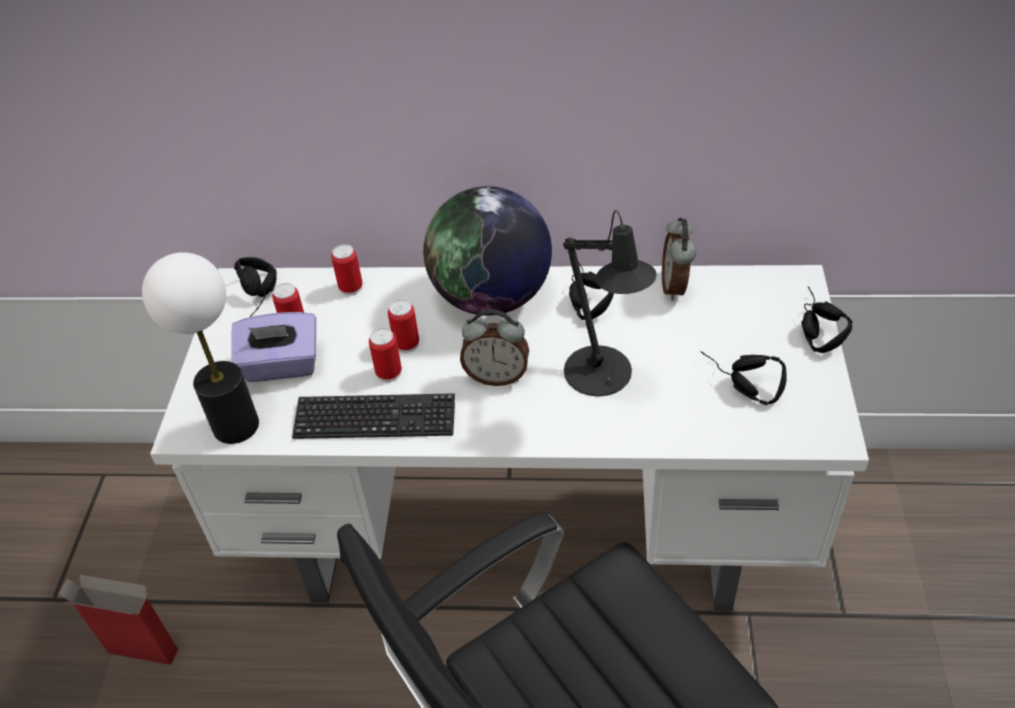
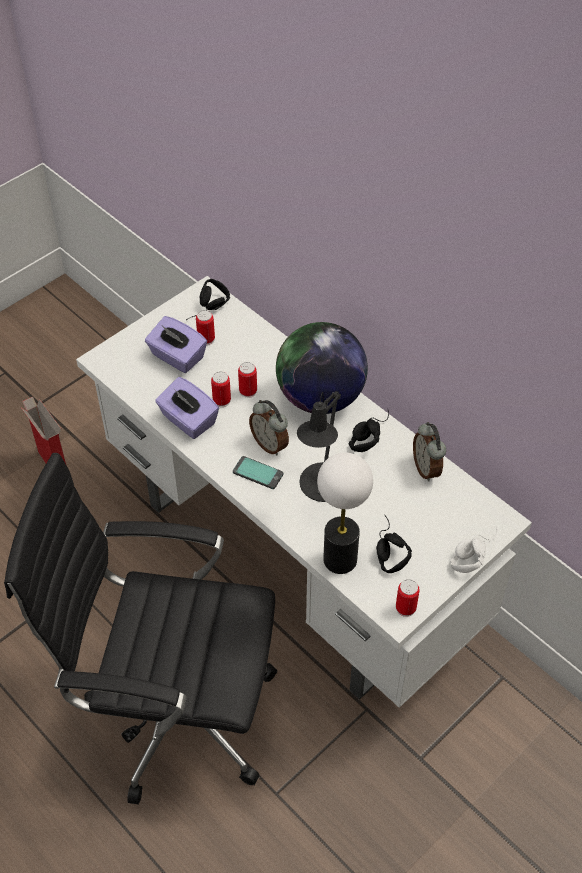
camera: 40 degrees right, 5 degrees up
table lamp [142,252,259,444] -> table lamp moved to [317,453,373,574]
keyboard [292,393,455,439] -> purple tissue box [155,377,219,439]
can [331,244,363,295] -> can moved to [396,579,420,617]
alarm clock [662,218,696,301] -> alarm clock turned 60 degrees counterclockwise [413,422,446,482]
black headphones [801,286,852,353] -> white headphones [450,526,497,573]
none -> phone [233,456,283,489]

